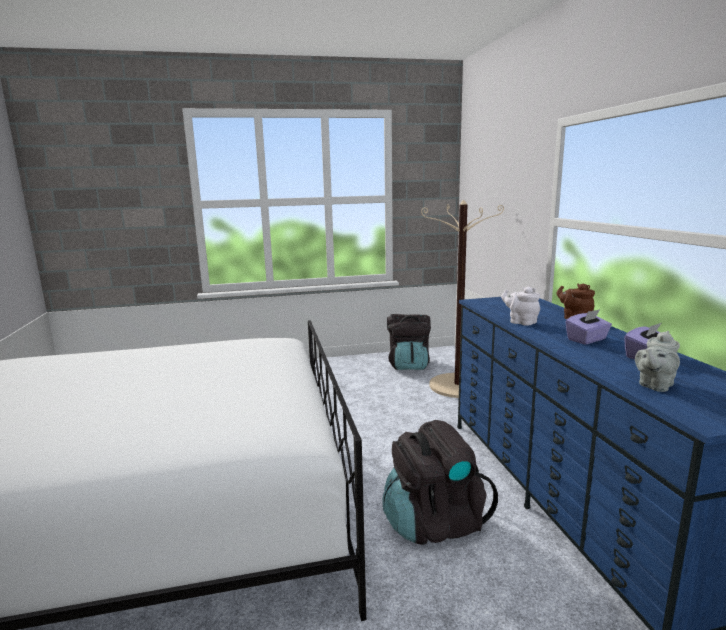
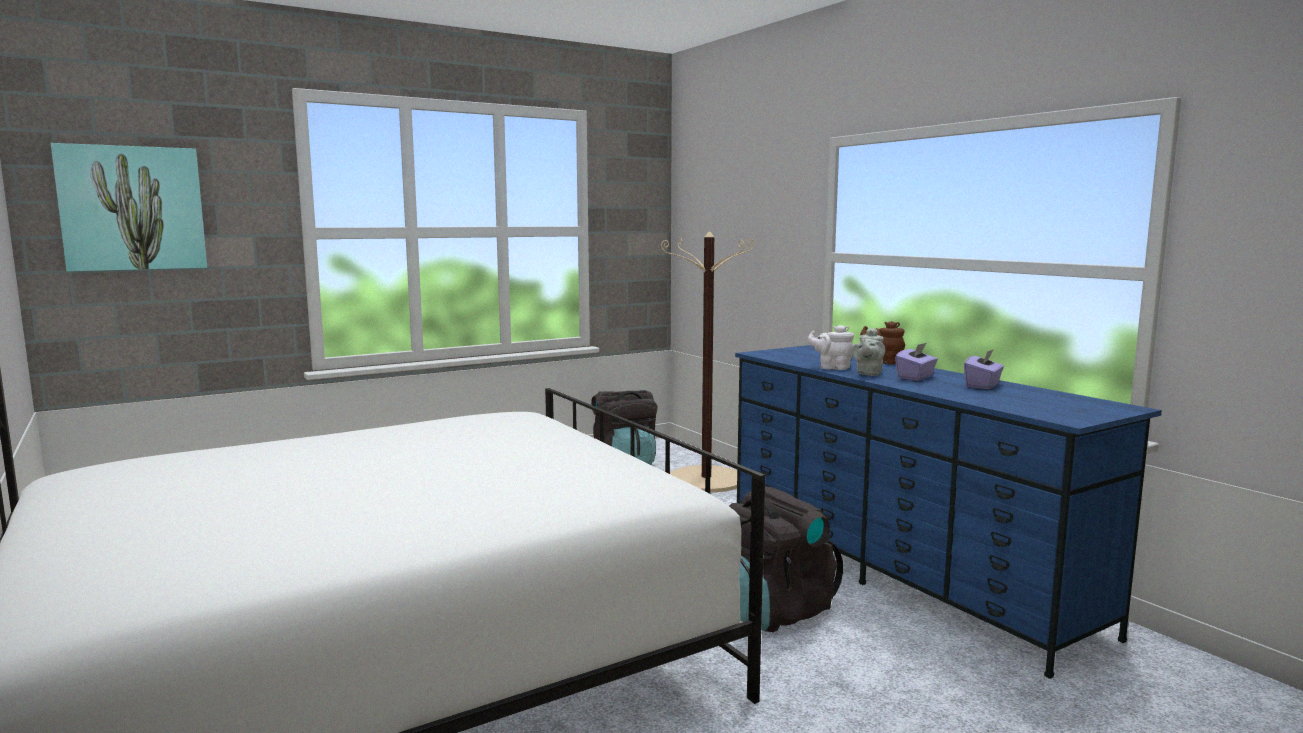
camera: 20 degrees left, 5 degrees down
grey teapot [635,331,680,392] -> grey teapot moved to [852,328,885,376]
none -> picture [51,143,207,272]

